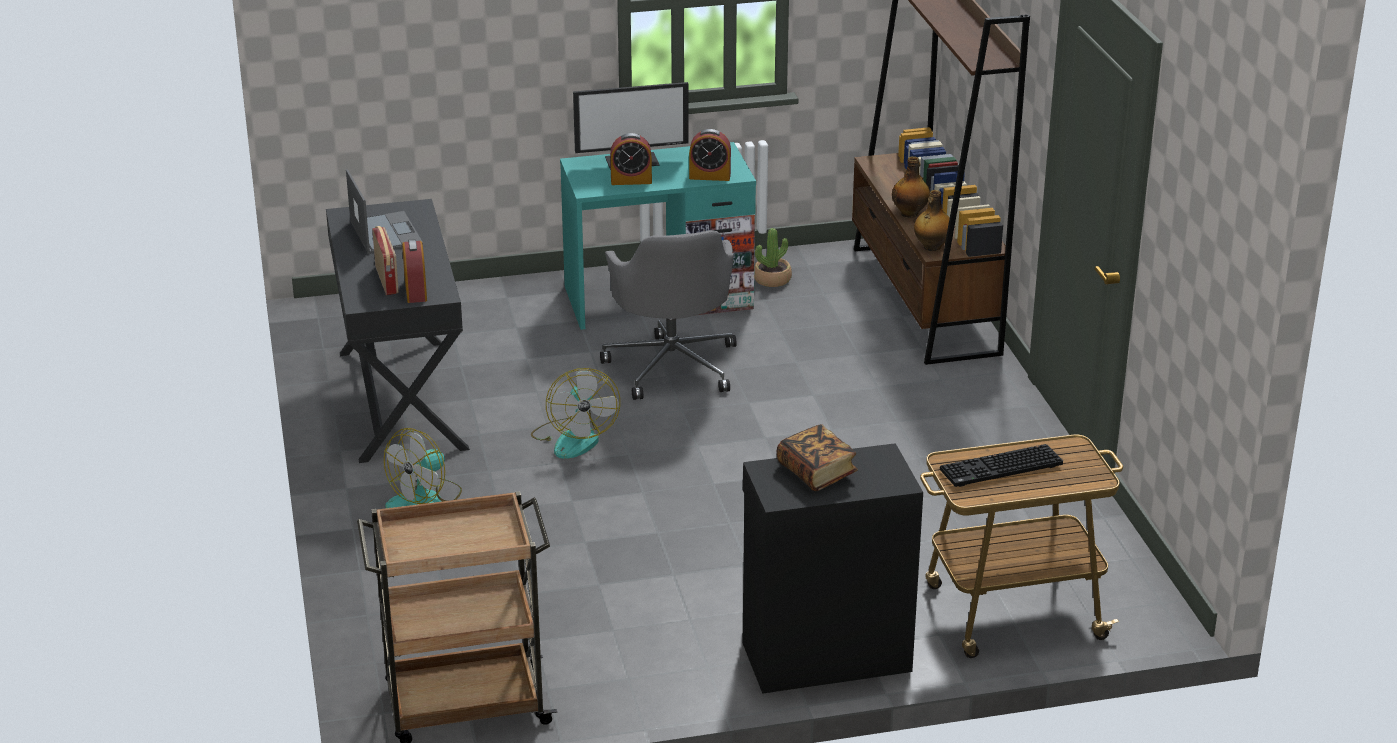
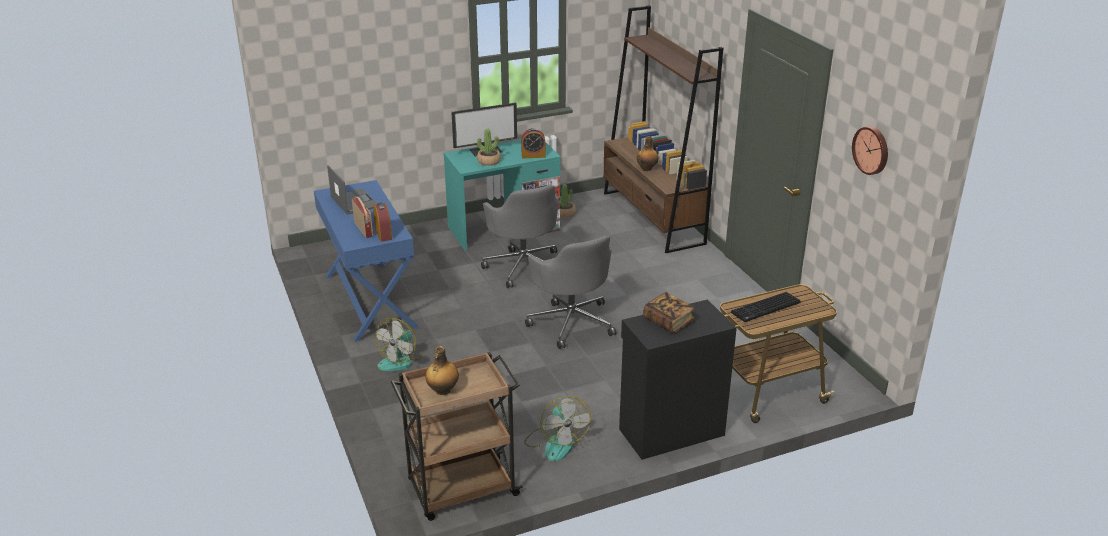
camera: 10 degrees left, 0 degrees up
black desk [326,199,470,463] -> blue desk [314,180,419,342]
fan [531,368,620,459] -> fan moved to [524,396,591,461]
alarm clock [610,133,652,185] -> potted plant [477,129,501,166]
bottle [914,190,950,251] -> bottle moved to [425,346,459,395]
none -> grey office chair [525,236,616,349]
none -> wall clock [852,126,888,175]

